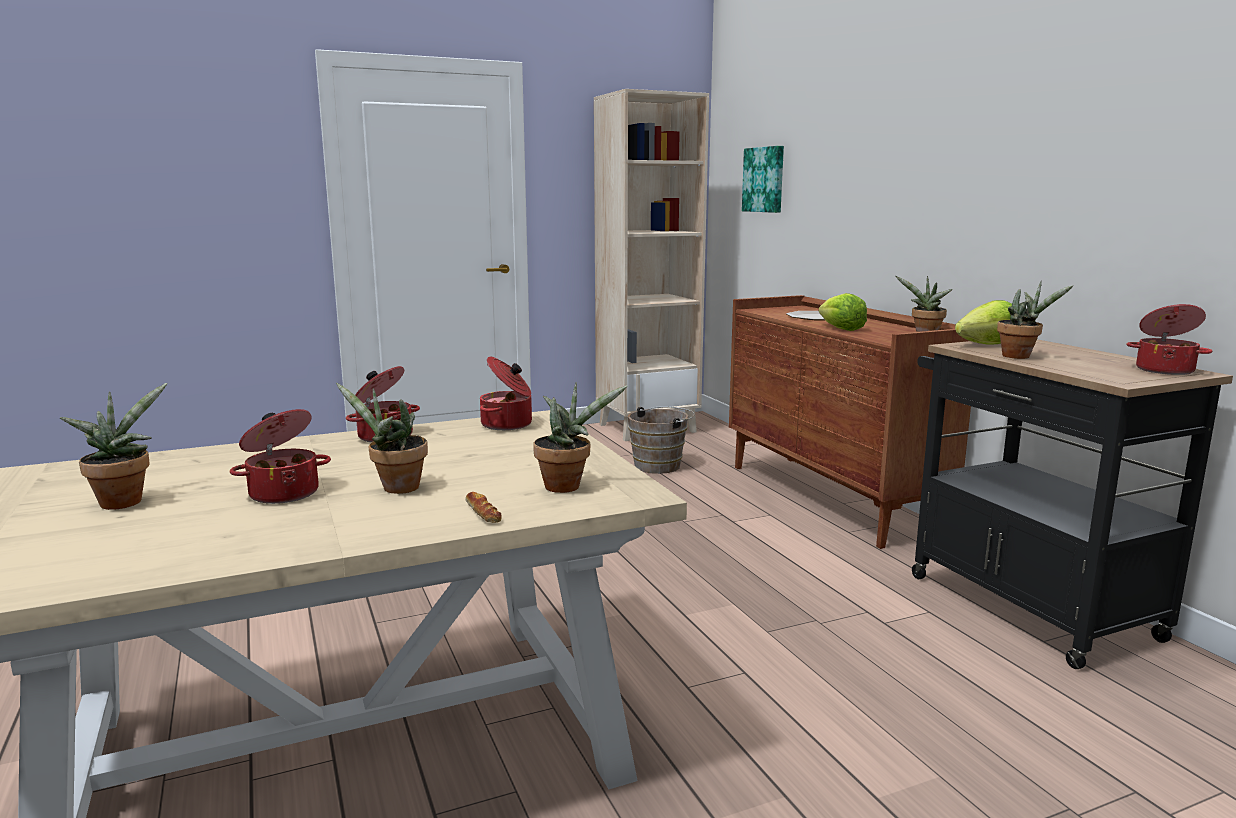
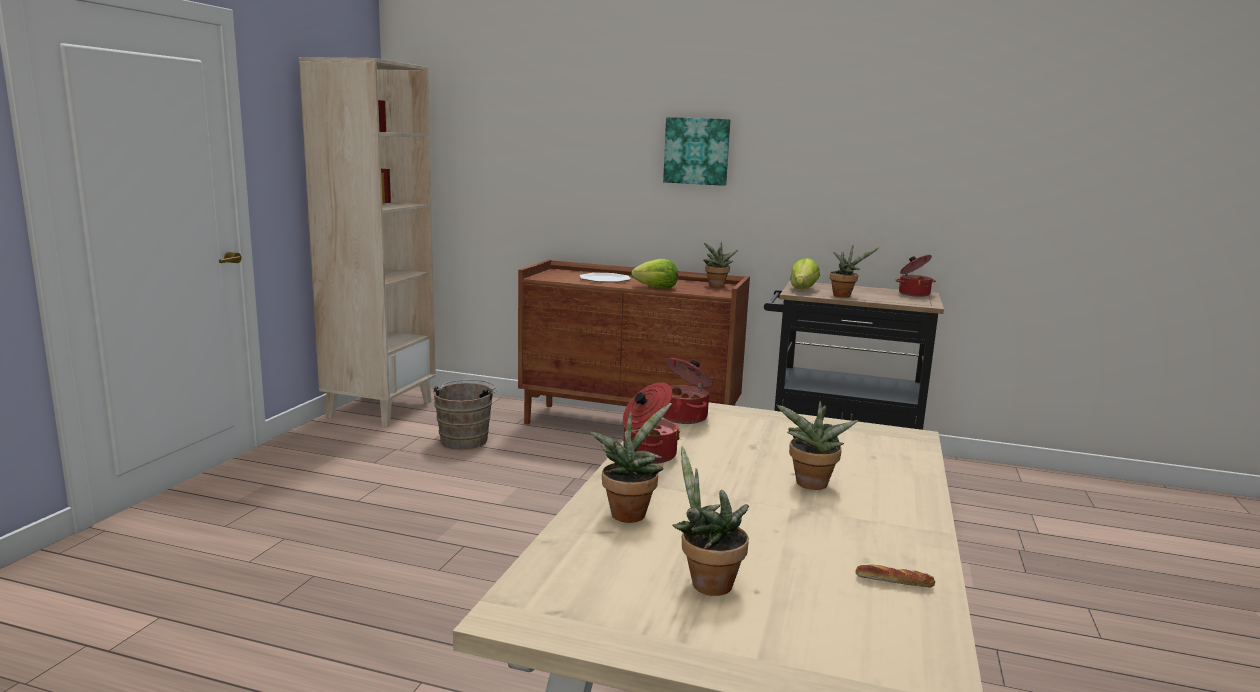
camera: 50 degrees left, 0 degrees up
cooking pot [230,409,331,504] -> none
bread [465,492,502,523] -> bread moved to [855,565,935,587]
potted plant [533,382,627,493] -> potted plant moved to [589,403,672,523]
picture [742,146,784,213] -> picture moved to [663,117,731,186]

